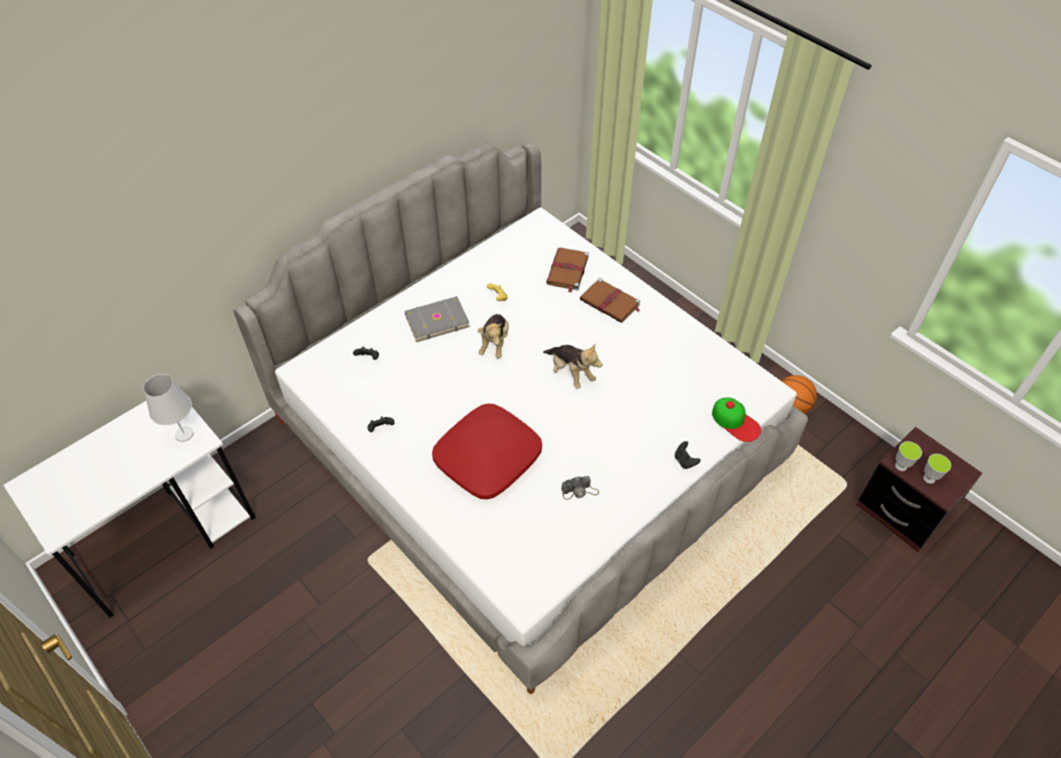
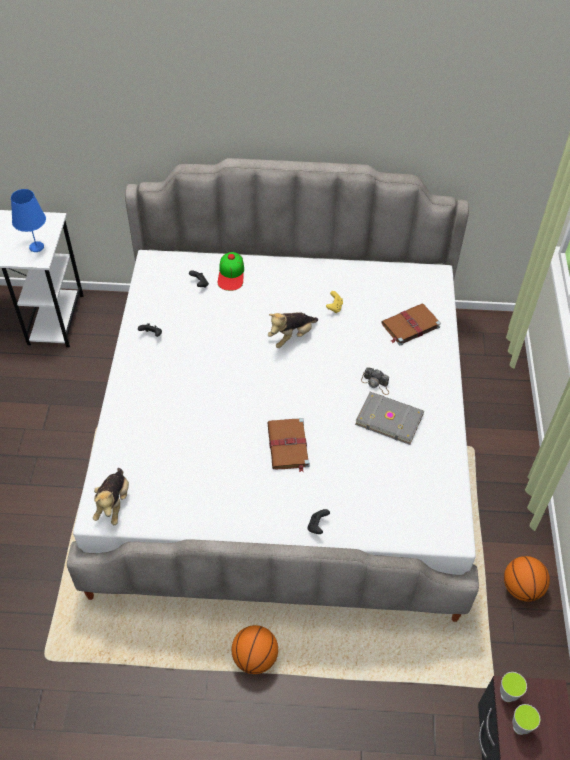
camera: 45 degrees right, 0 degrees up
white table lamp [143,374,194,442] -> blue table lamp [11,189,46,252]
grey book [404,296,470,342] -> grey book moved to [355,392,424,445]
red pillow [432,404,542,499] -> none
plush toy [543,344,603,388] -> plush toy moved to [93,468,129,525]
camera [562,476,599,500] -> camera moved to [361,367,389,395]
brown book [580,278,640,323] -> brown book moved to [267,418,310,473]
cap [712,397,761,442] -> cap moved to [218,252,244,291]
none -> basketball [232,625,278,674]

